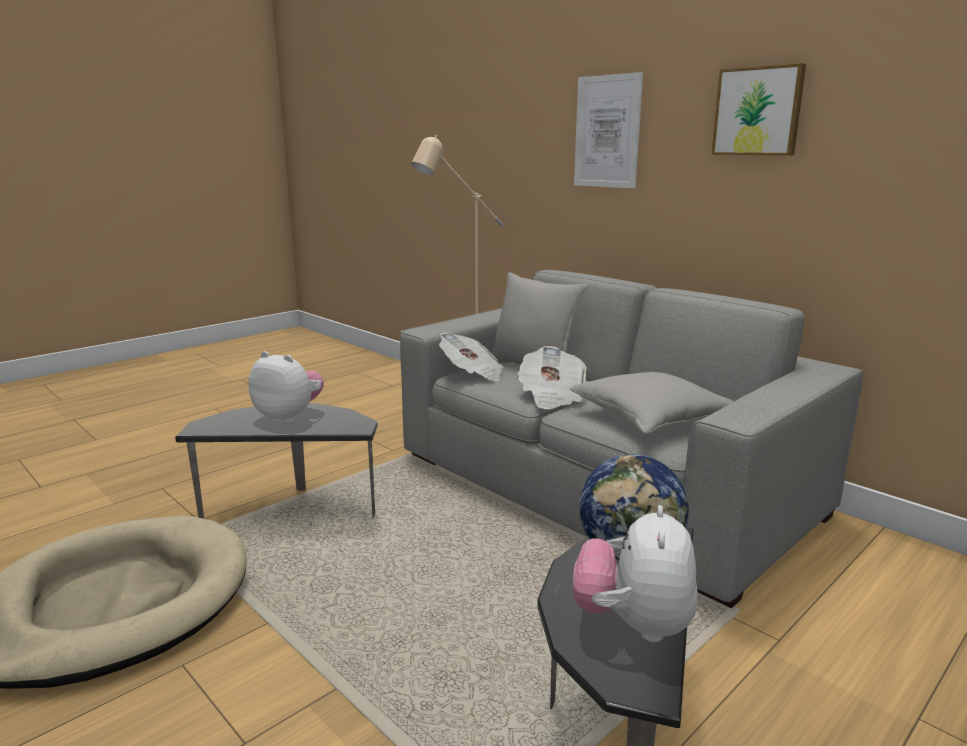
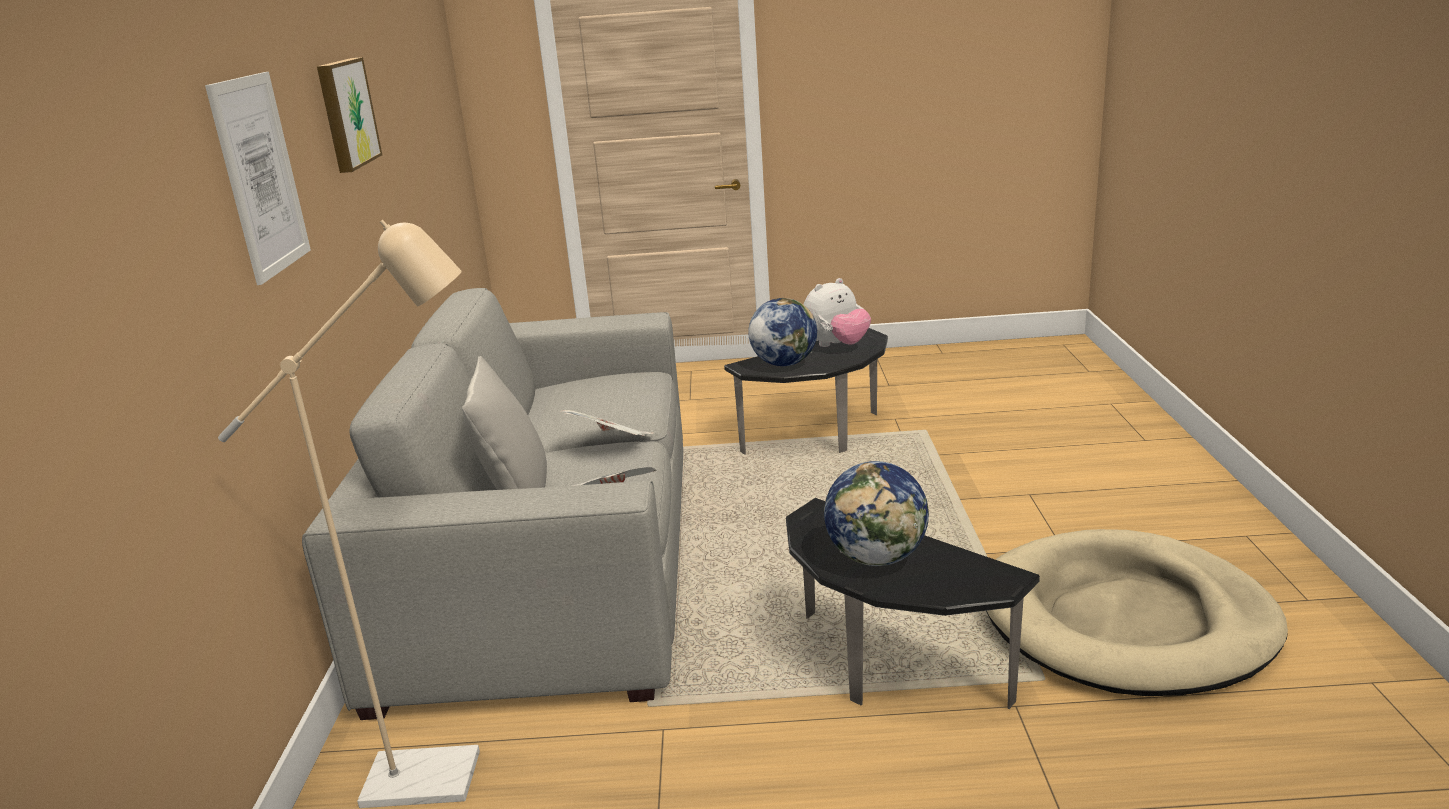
camera: 135 degrees left, 5 degrees up
plush toy [248,351,324,424] -> globe [824,461,929,566]
grey pillow [570,372,734,434] -> none

